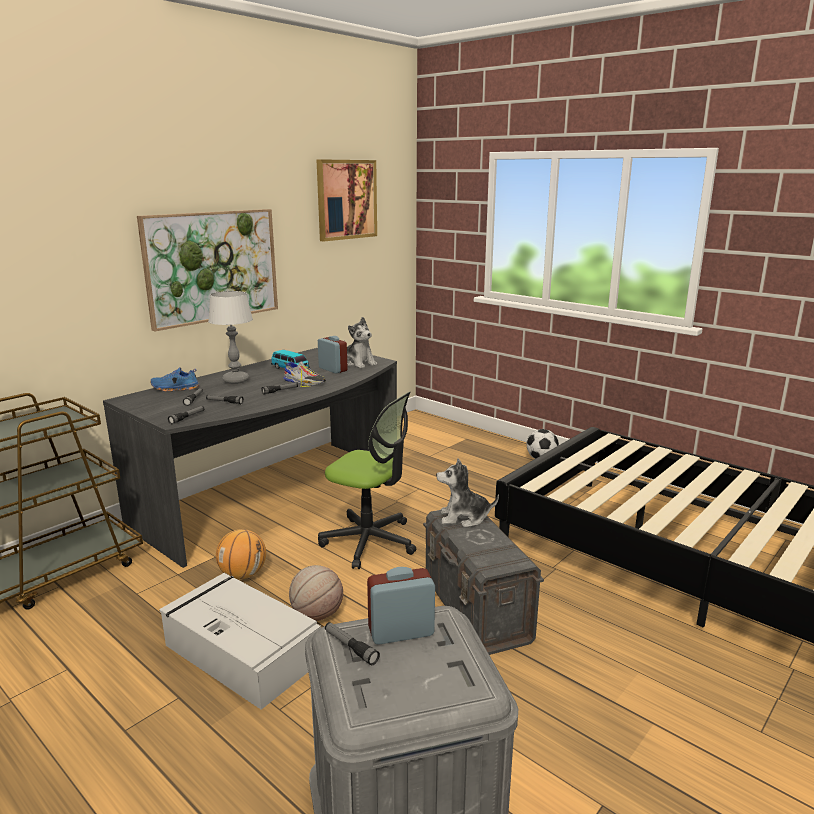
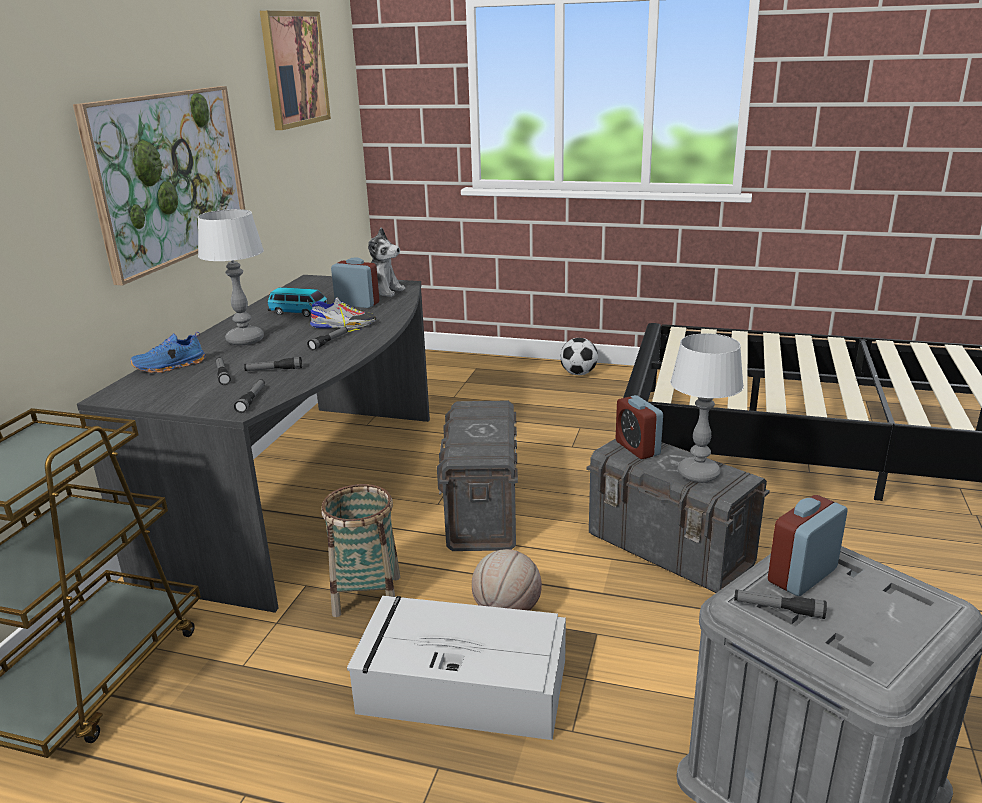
camera: 25 degrees left, 5 degrees up
basketball [216,529,266,579] -> basket [321,484,400,617]
office chair [318,392,416,569] -> grey storage box [437,400,518,551]
plush toy [436,459,499,528] -> alarm clock [616,395,663,459]
none -> table lamp [670,333,744,483]

